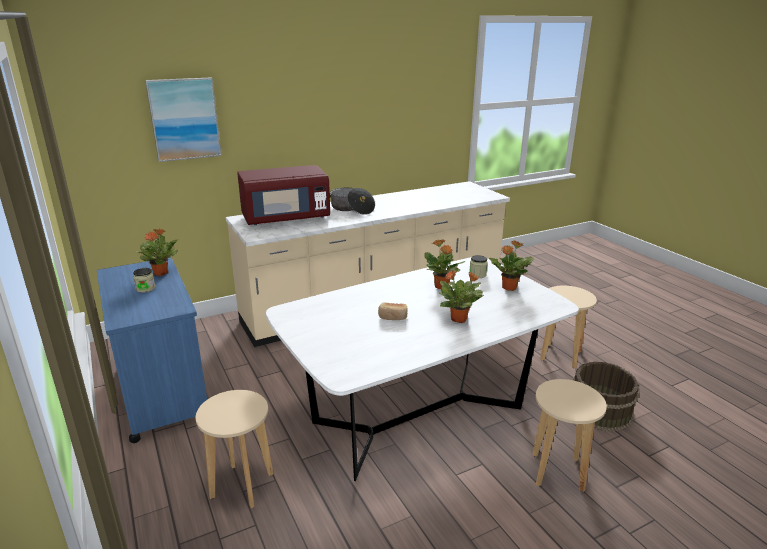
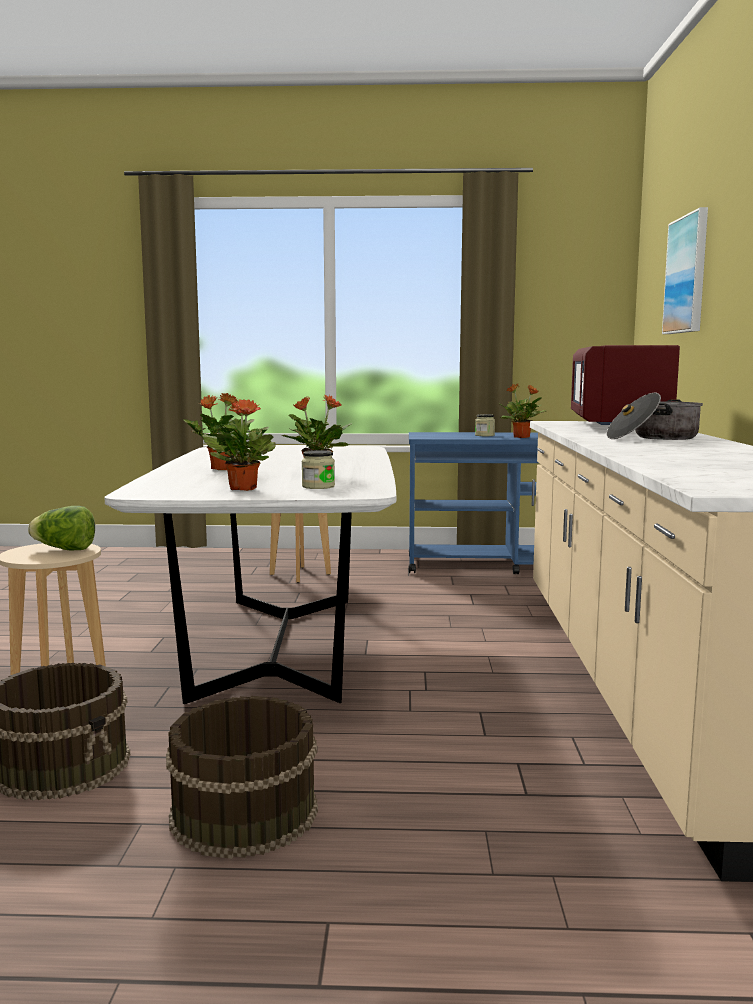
camera: 120 degrees right, 15 degrees down
bread [378,303,407,320] -> none
beige stool [540,286,597,368] -> brown bucket [166,696,318,859]
none -> lettuce [28,506,95,550]

